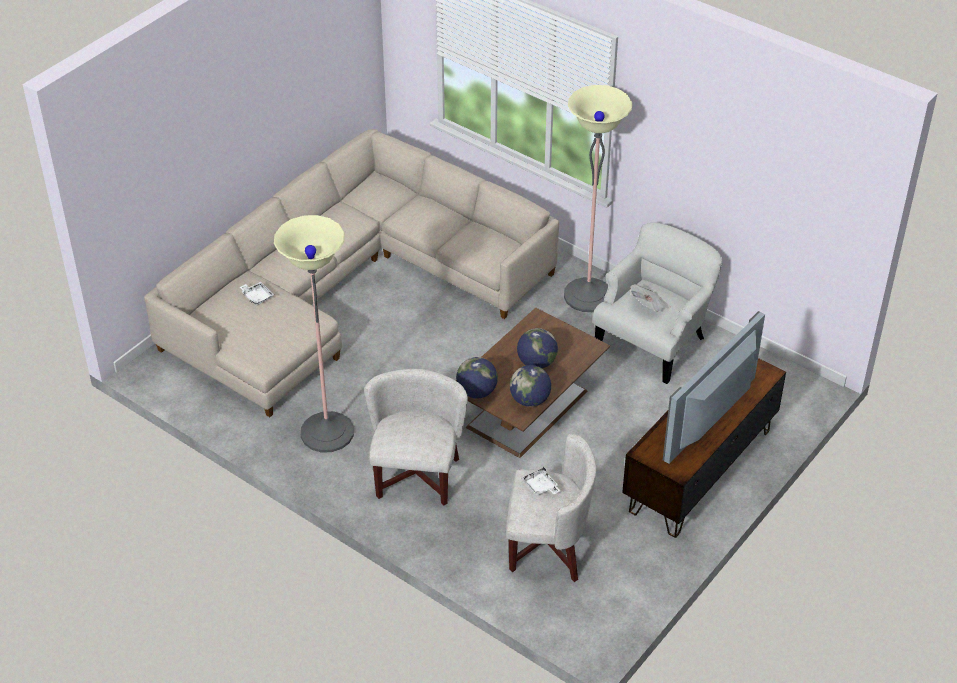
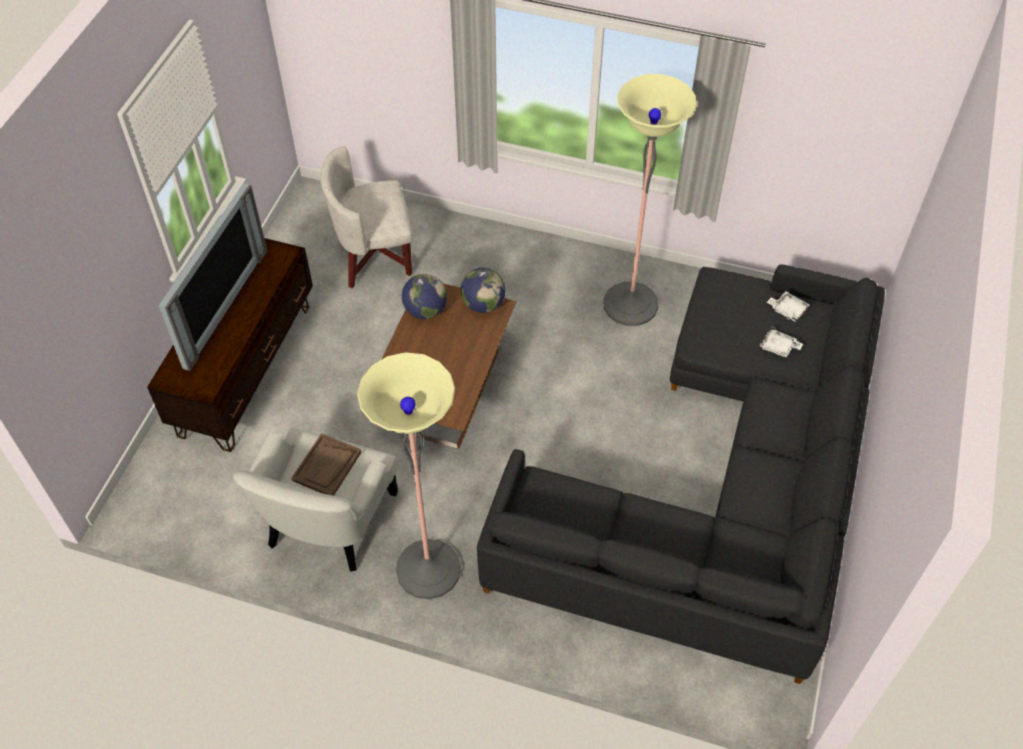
camera: 160 degrees right, 10 degrees up
beige sofa [144,129,560,417] -> black sofa [477,264,885,684]
white armchair [364,369,468,505] -> none
globe [517,328,558,368] -> none
white tray [522,466,560,495] -> white tray moved to [767,291,810,322]
newspaper [630,284,671,312] -> brown tray [292,433,362,496]

